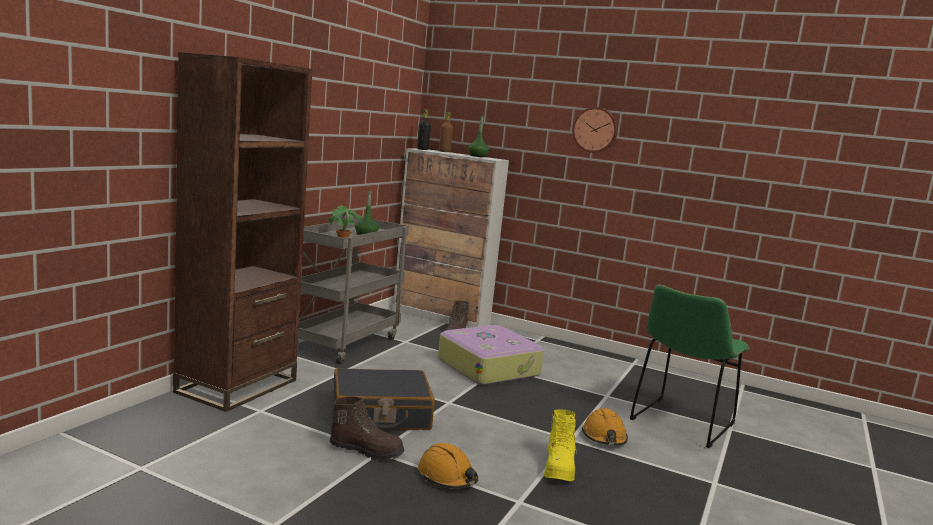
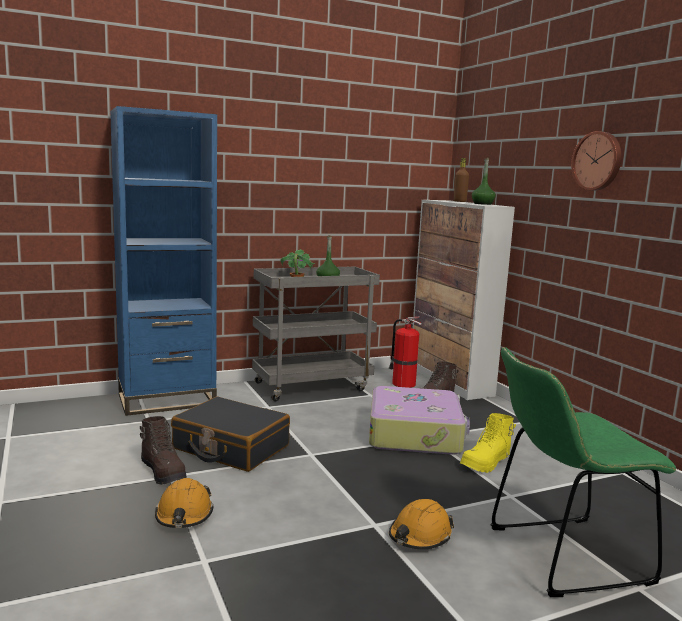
camera: 40 degrees right, 0 degrees up
brown bookcase [173,52,312,412] -> blue bookcase [110,106,217,416]
black bottle [417,110,431,150] -> none
yellow boot [544,409,577,481] -> yellow boot moved to [460,413,516,473]
none -> fire extinguisher [389,316,421,388]

